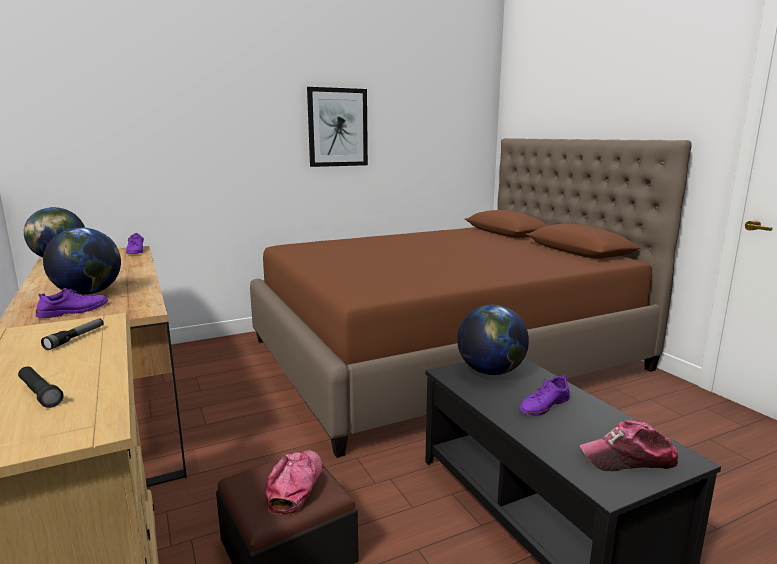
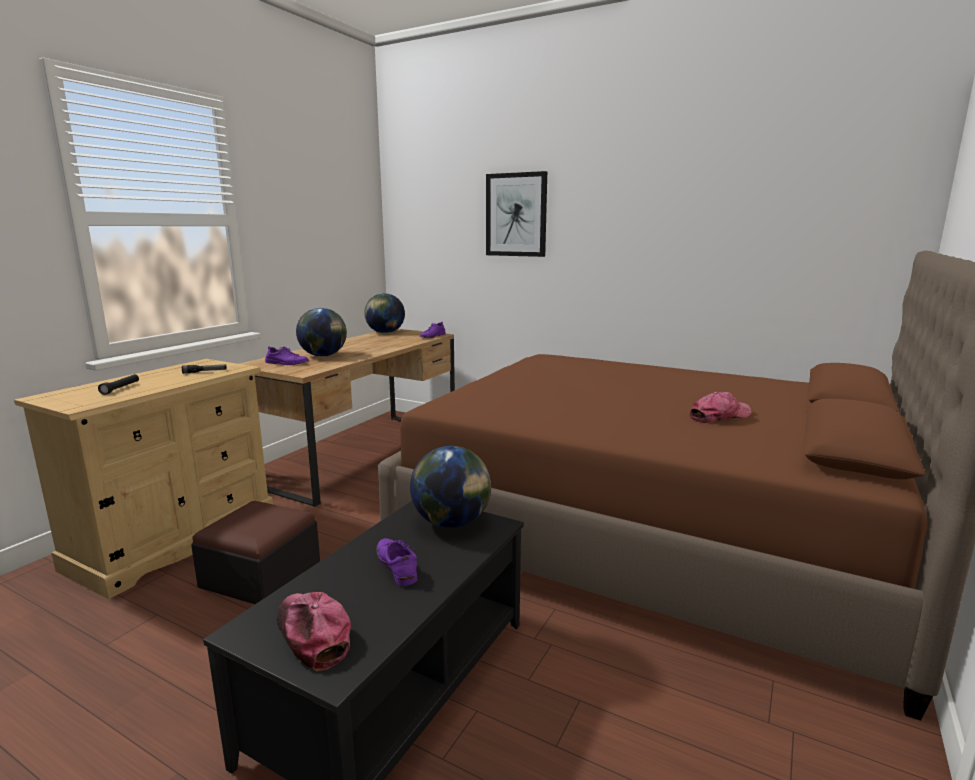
camera: 55 degrees right, 0 degrees up
cap [265,450,322,515] -> cap moved to [688,392,751,423]
picture [307,87,368,167] -> picture moved to [486,171,547,257]
purple shoe [519,375,570,416] -> purple shoe turned 45 degrees clockwise [376,538,417,586]

